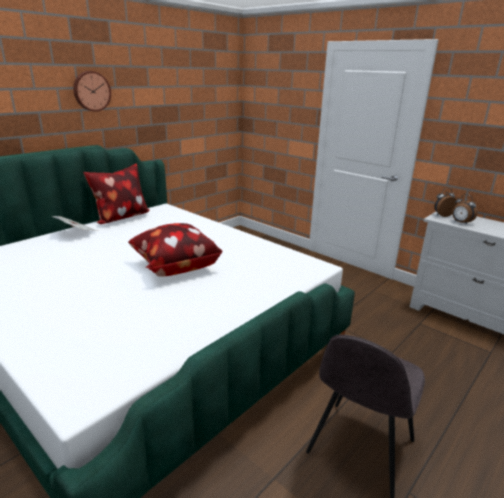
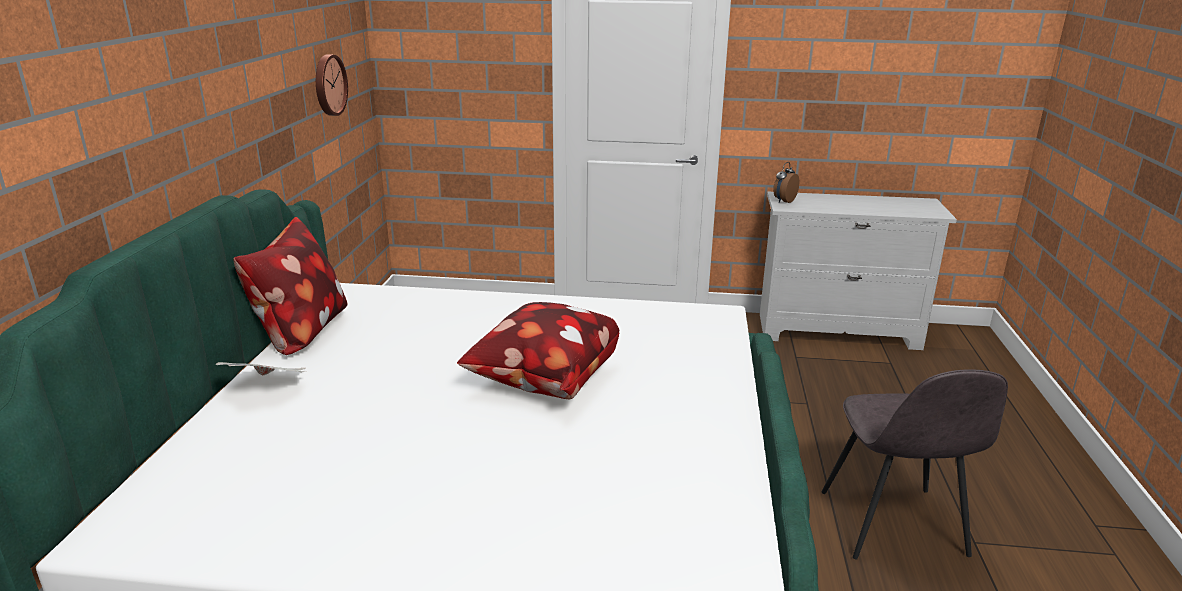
camera: 35 degrees left, 0 degrees up
wall clock [73,71,111,112] -> wall clock moved to [316,54,348,116]
alarm clock [452,194,478,225] -> none

